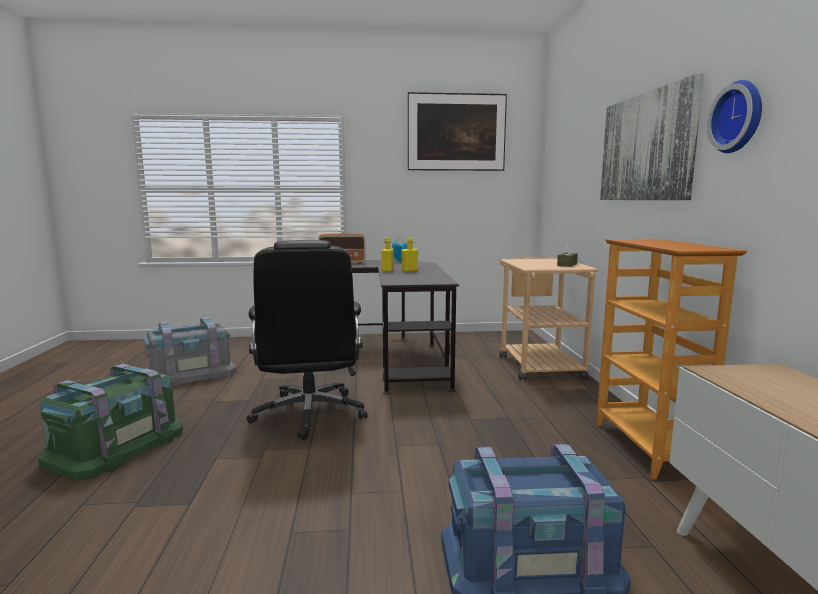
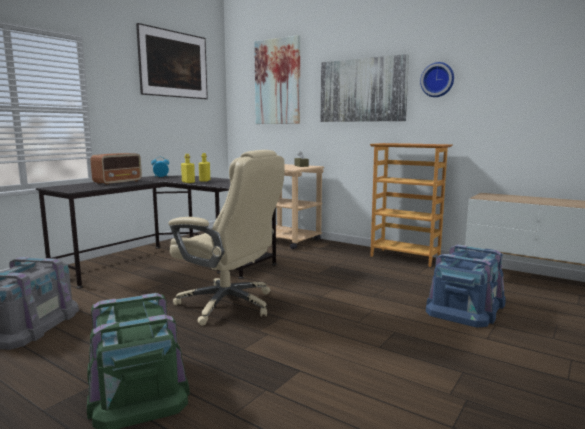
camera: 50 degrees left, 0 degrees up
black office chair [247,240,367,440] -> beige office chair [169,150,285,326]
none -> picture [254,35,300,124]

